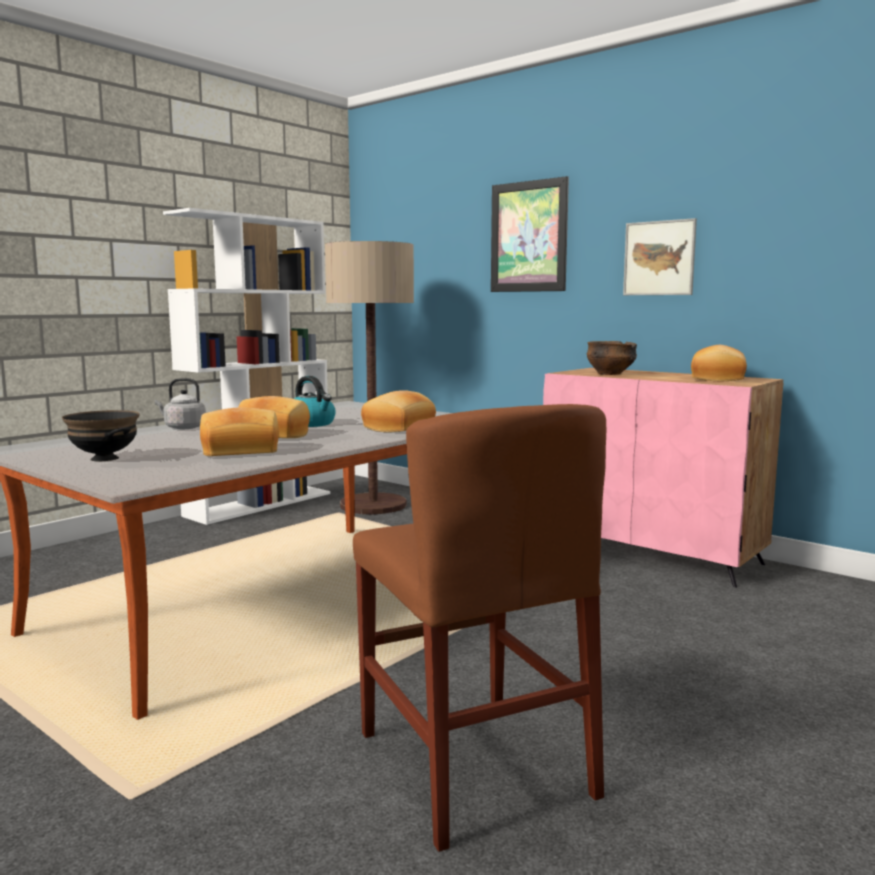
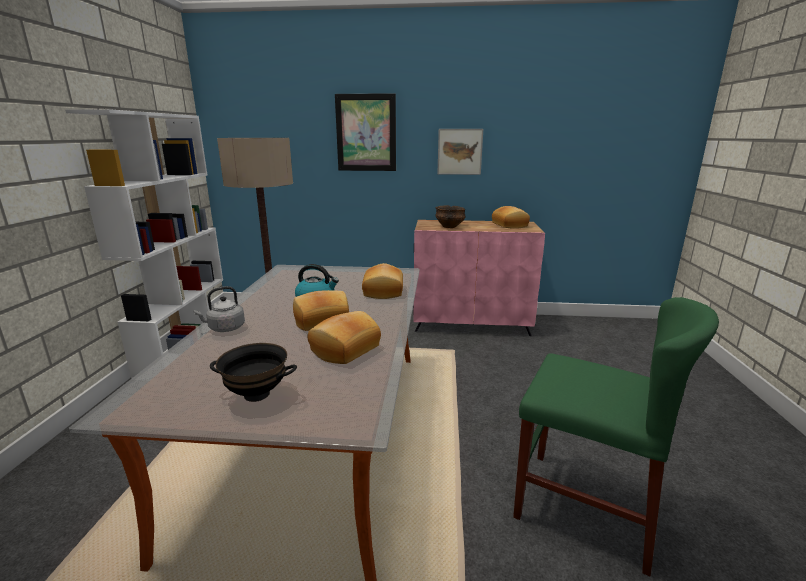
camera: 35 degrees left, 10 degrees up
brown chair [353,404,606,852] -> green chair [513,297,719,576]

